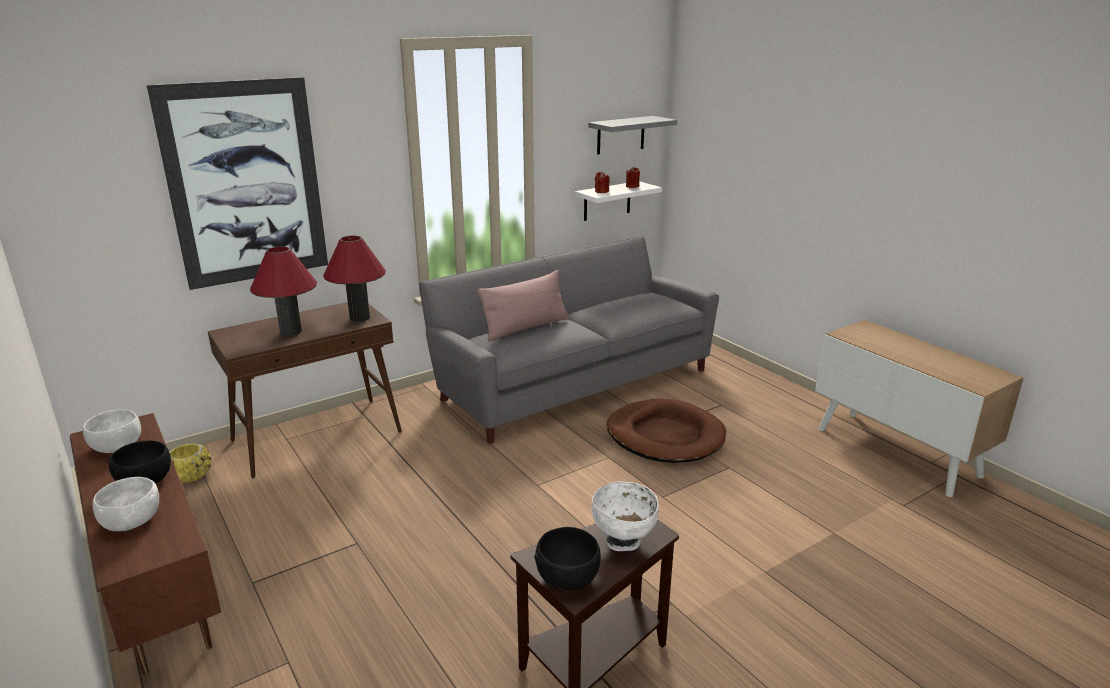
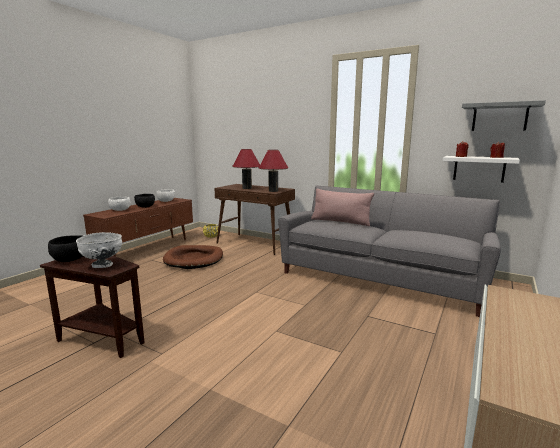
camera: 65 degrees right, 10 degrees down
picture [147,77,328,290] -> none
brown dog bed [607,399,726,463] -> brown dog bed moved to [163,245,223,269]

